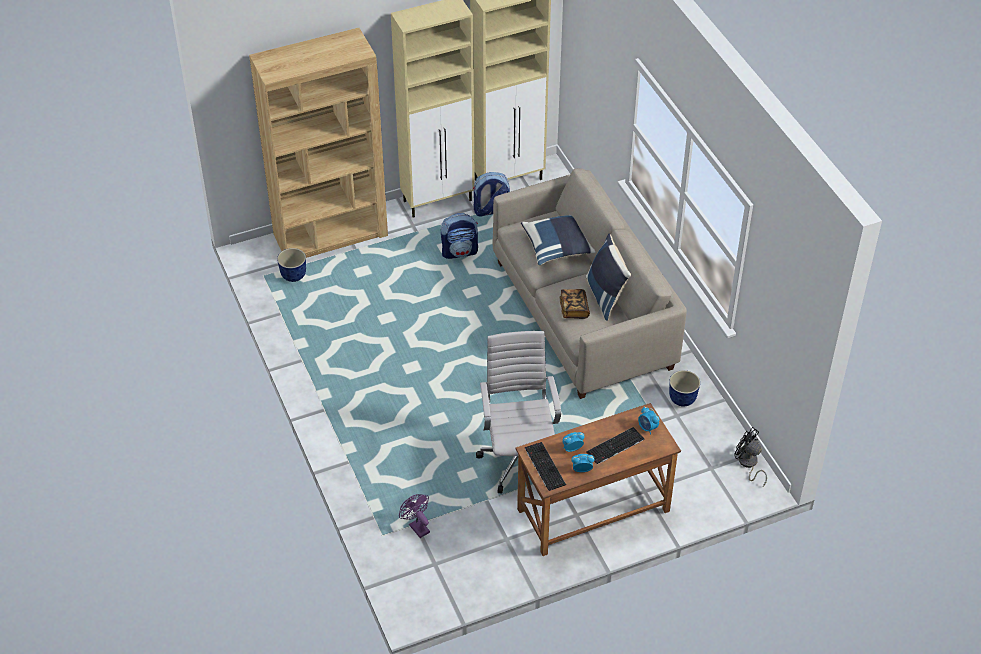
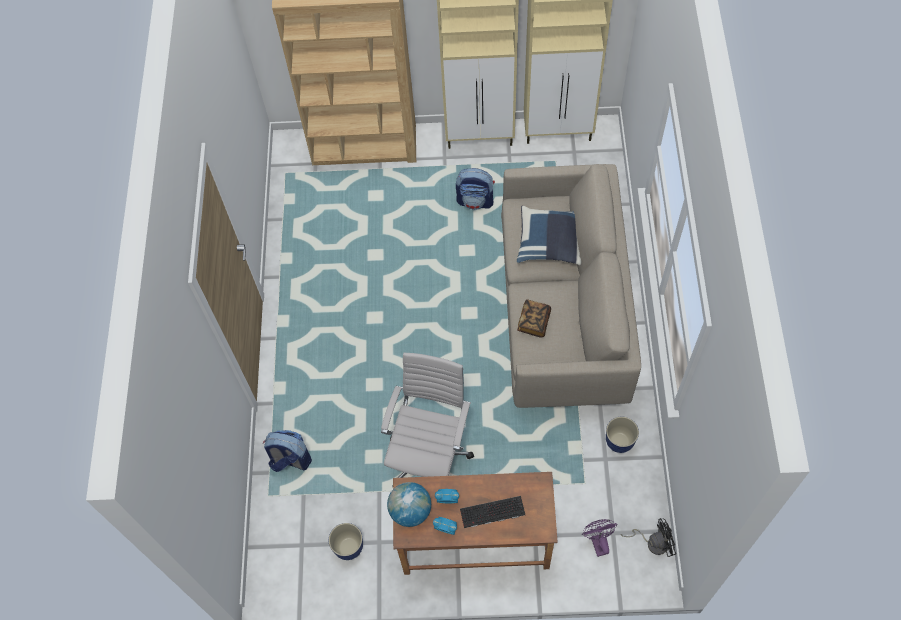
camera: 25 degrees right, 15 degrees up
planter [277,248,306,282] -> planter moved to [329,523,363,560]
purple fan [399,494,430,538] -> purple fan moved to [582,519,618,557]
backpack [473,172,510,217] -> backpack moved to [263,430,312,472]
keyboard [525,442,566,491] -> globe [387,482,431,527]
blue pillow [586,234,631,321] -> none
alarm clock [638,407,660,435] -> none
black fan [735,427,767,487] -> black fan turned 105 degrees clockwise [621,518,676,557]

